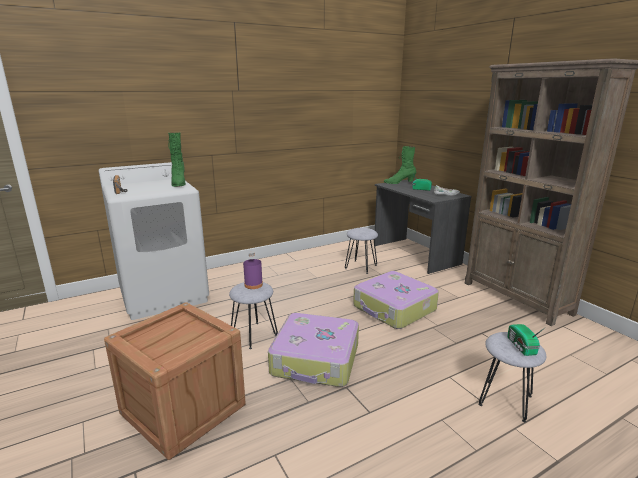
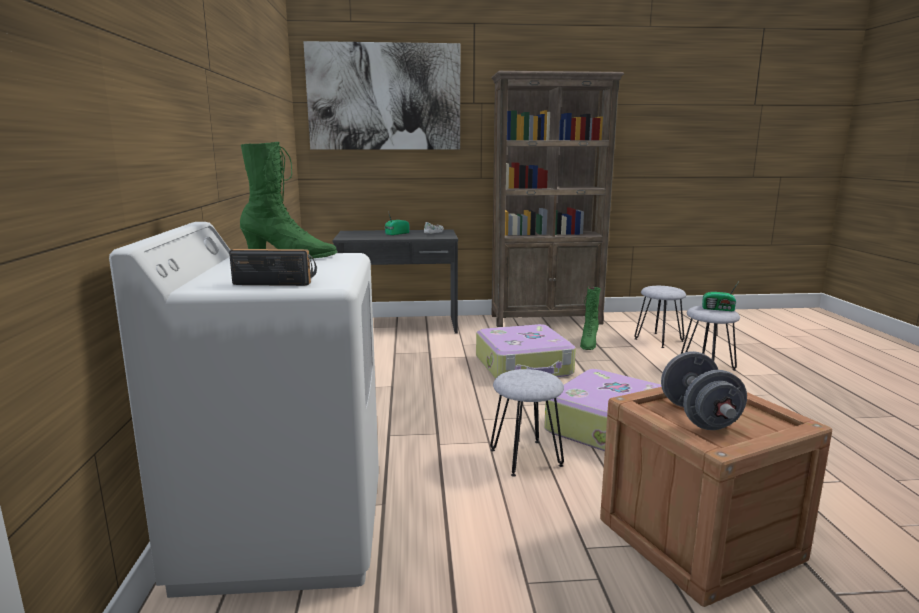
camera: 65 degrees left, 5 degrees down
purple bottle [243,252,263,289] -> none
grey stool [345,228,378,274] -> grey stool moved to [634,286,686,348]
green boot [384,146,416,184] -> green boot moved to [580,287,601,350]
none -> picture [303,41,460,149]
none -> grey dumbbell [661,351,747,430]

